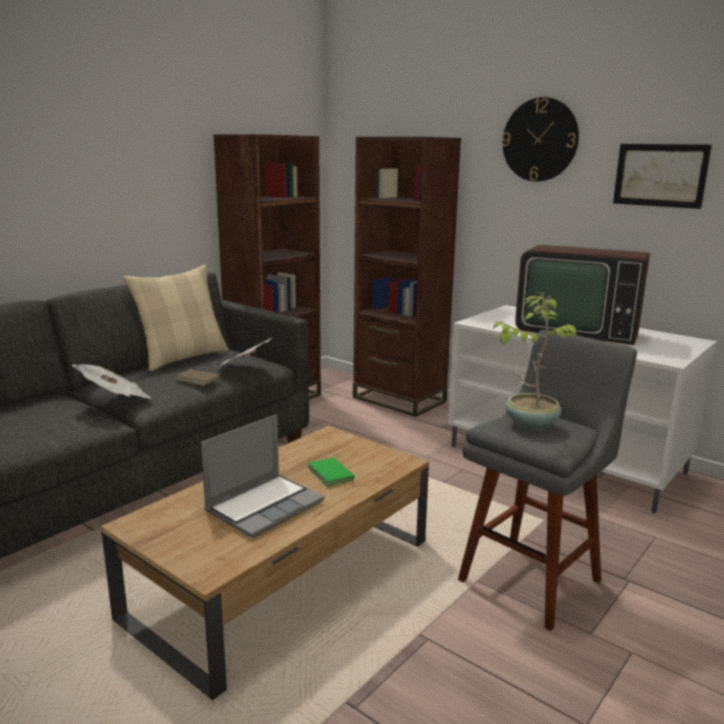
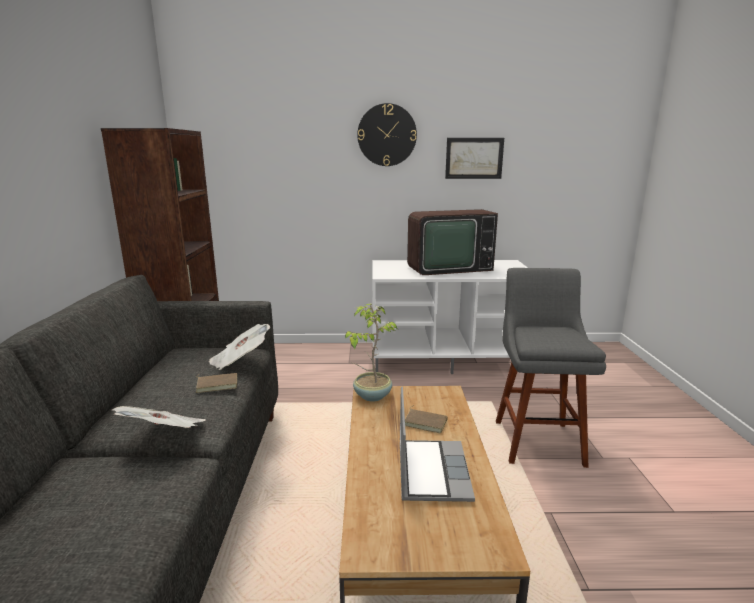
camera: 40 degrees left, 0 degrees up
beige pillow [123,265,229,371] -> none
green book [308,456,355,486] -> brown book [405,405,448,434]
brown bookcase [353,137,461,417] -> none
potted plant [493,293,577,431] -> potted plant moved to [345,304,397,402]

